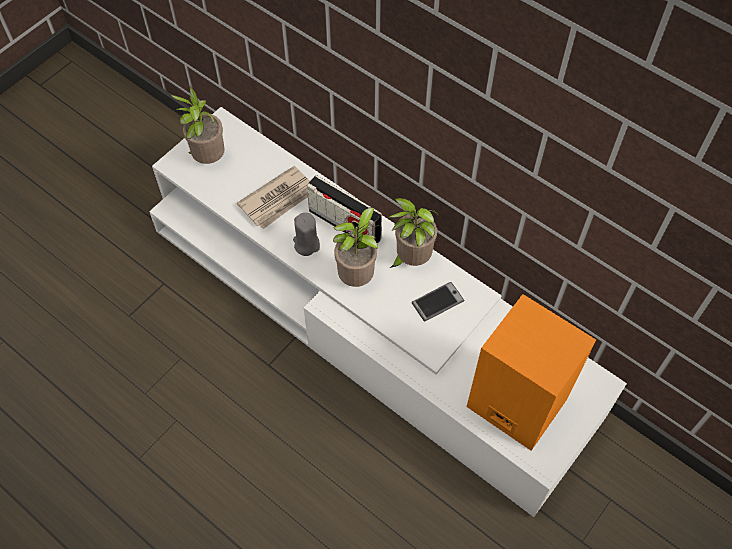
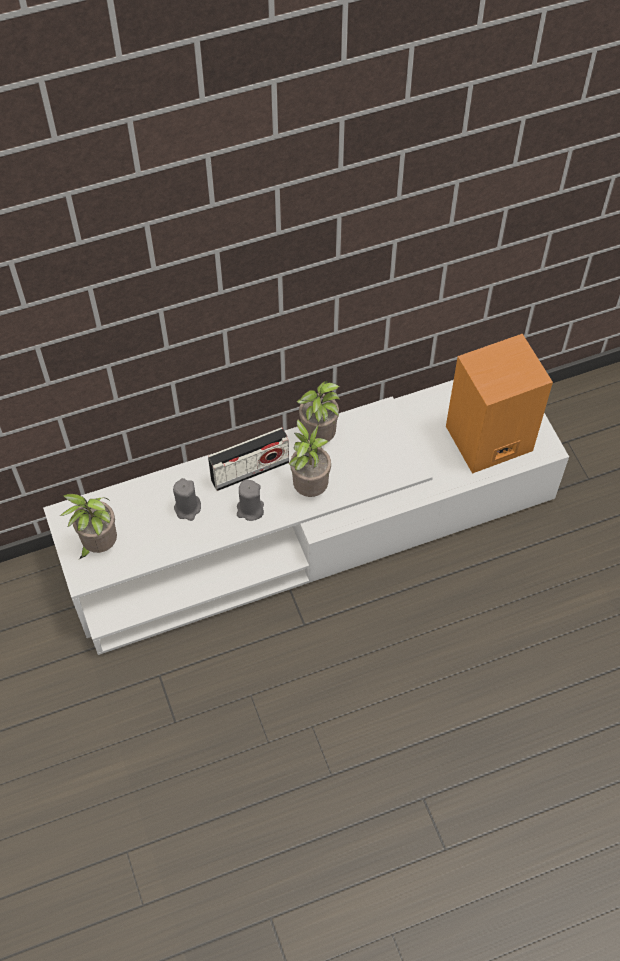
camera: 60 degrees left, 0 degrees up
newspaper [237,166,310,229] -> grey candle [173,478,201,521]
phone [412,282,464,321] -> none

